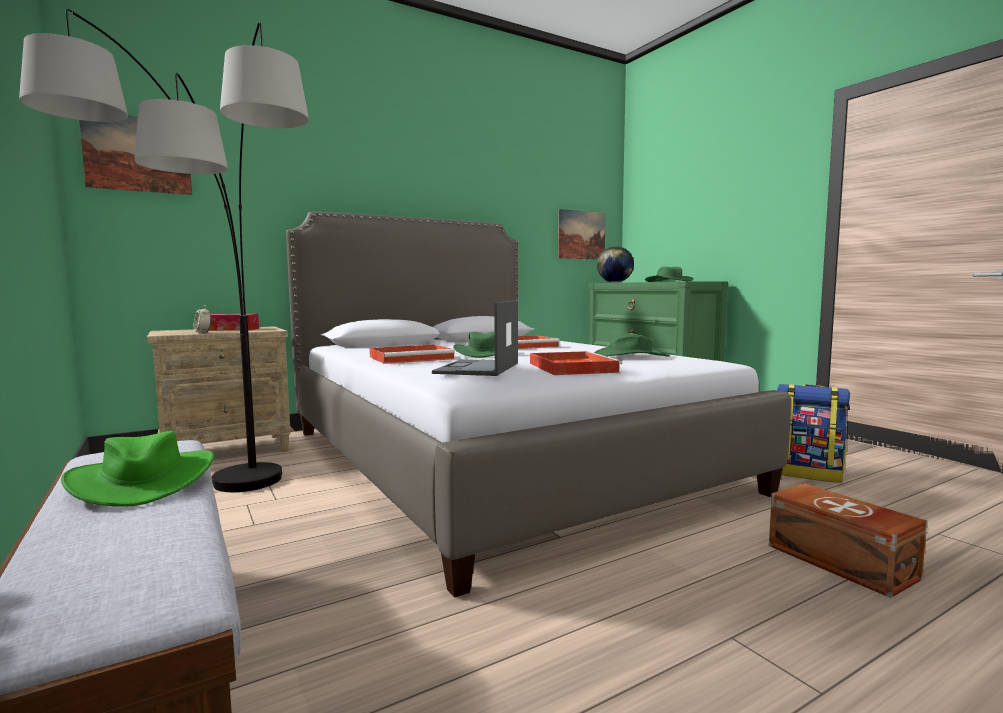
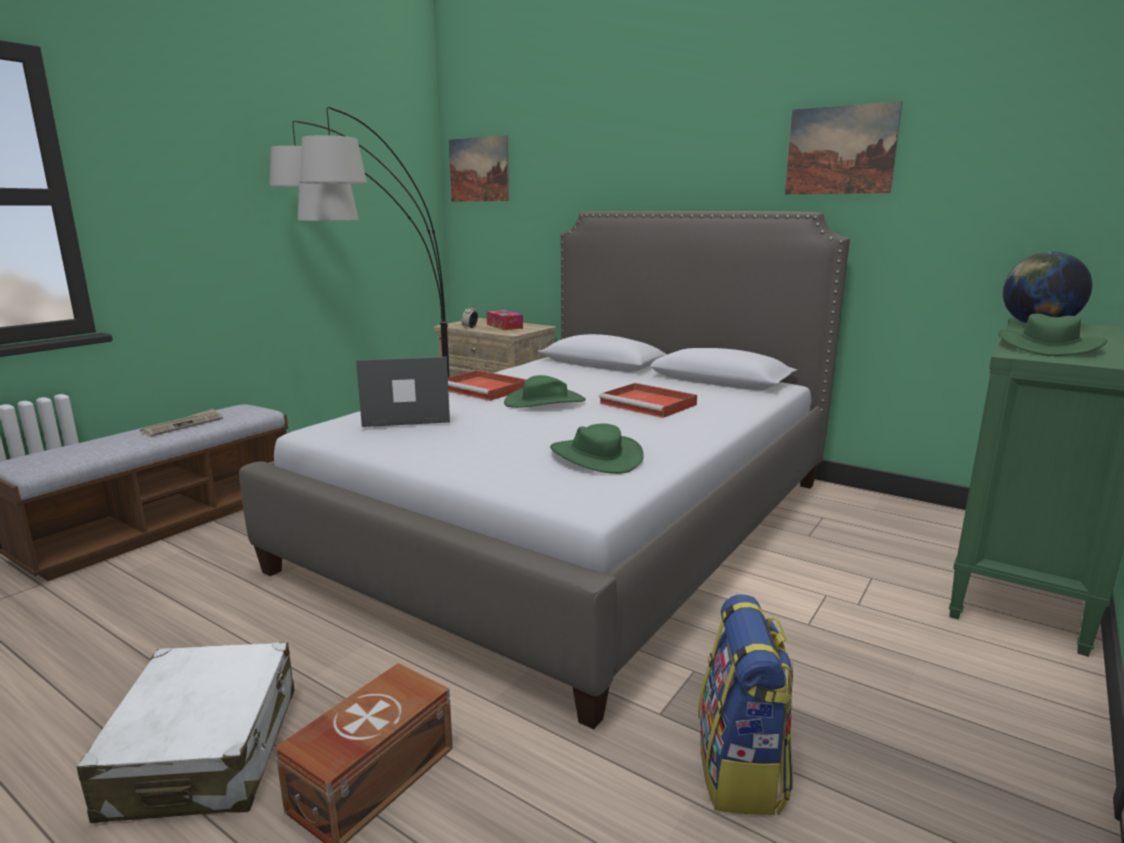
camera: 65 degrees right, 10 degrees up
green hat [61,431,214,507] -> newspaper [140,409,223,437]
red tray [530,351,622,375] -> none
picture [558,209,606,260] -> picture moved to [785,101,902,194]
none -> white suitcase [77,642,294,823]

